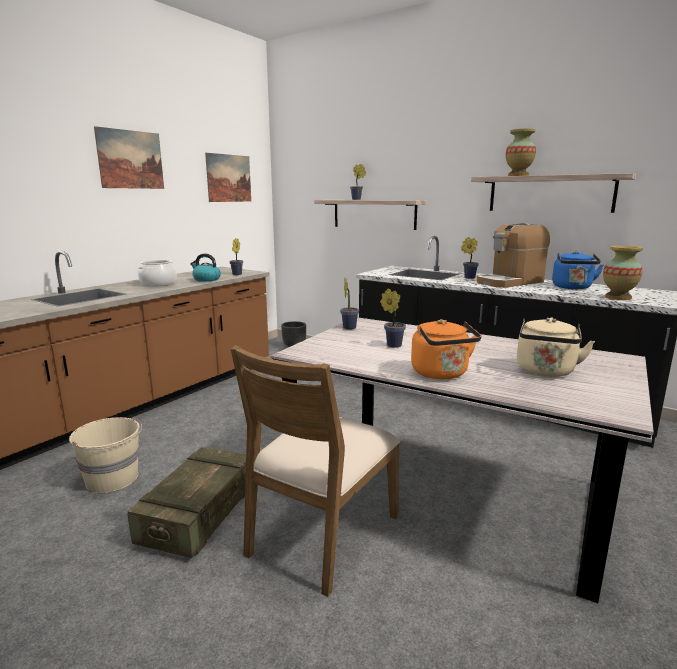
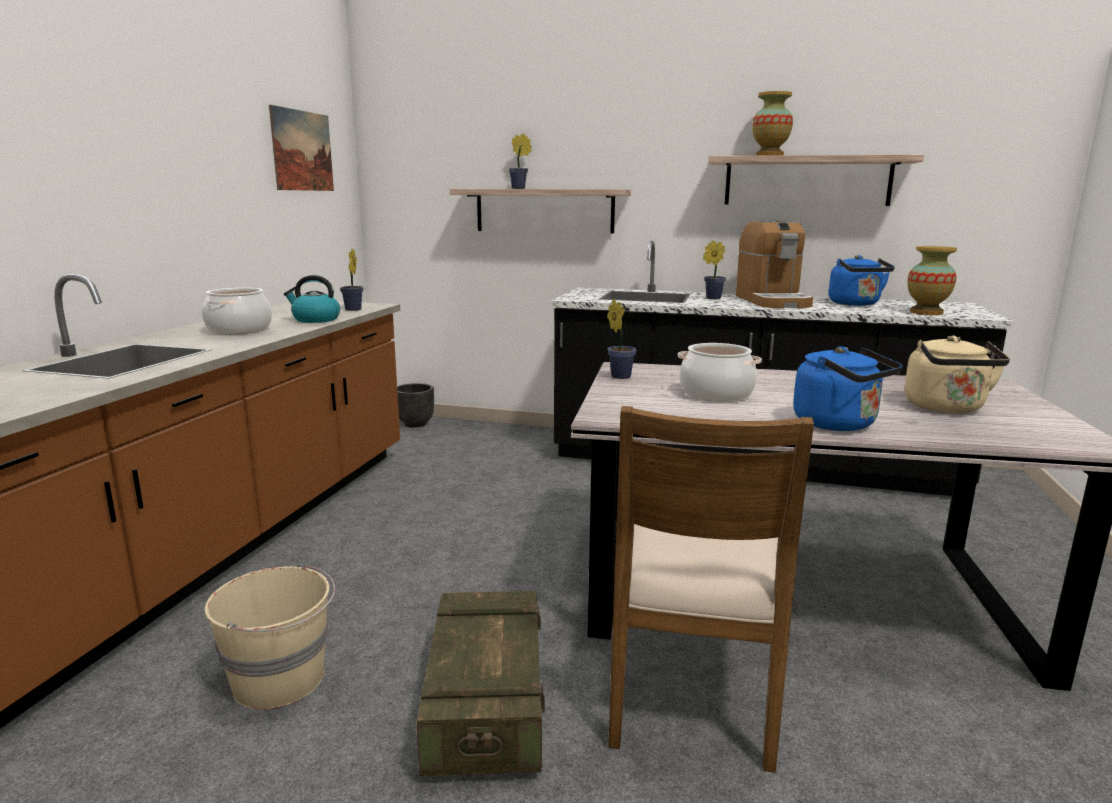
camera: 20 degrees left, 0 degrees up
picture [94,126,164,189] -> none
potted plant [380,288,406,348] -> cooking pot [678,343,762,402]
orange kettle [411,319,481,379] -> blue kettle [793,346,902,431]
coffee machine [477,223,550,288] -> coffee machine turned 45 degrees counterclockwise [736,219,813,308]

